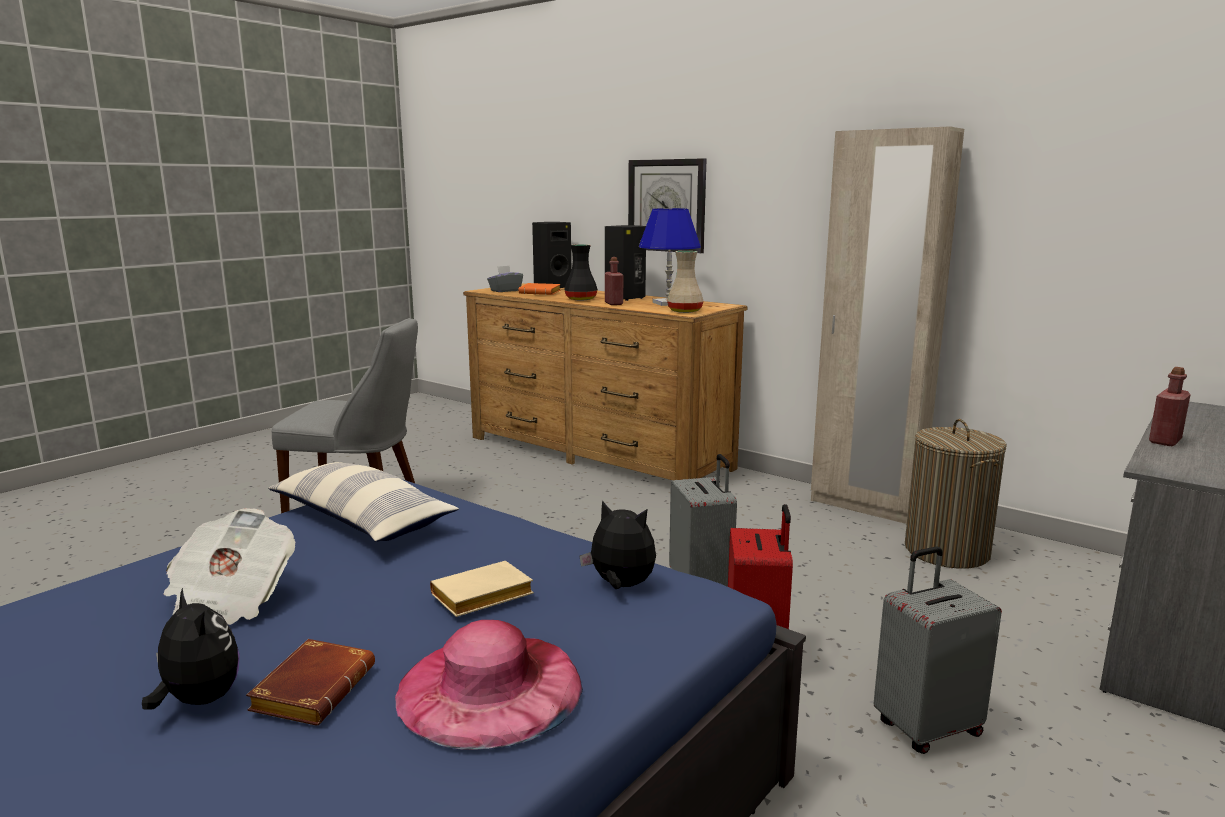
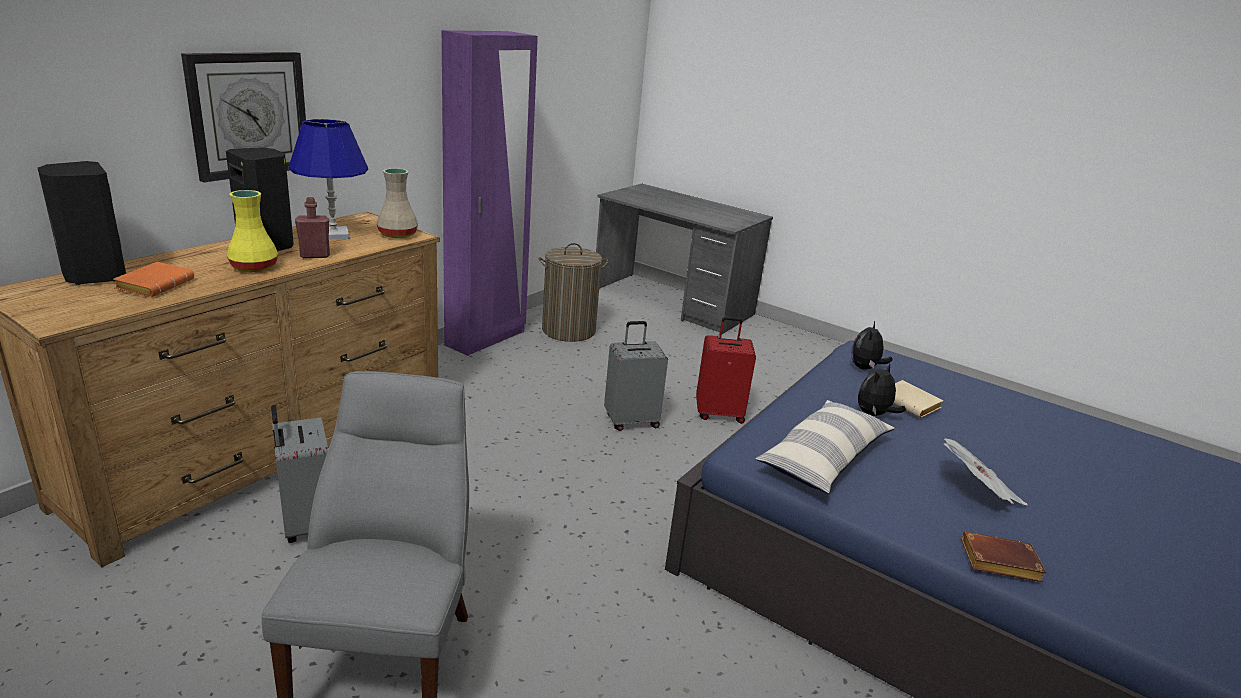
camera: 95 degrees left, 10 degrees up
plush toy [142,588,240,710] -> plush toy moved to [858,363,906,416]
brown book [246,639,375,725] -> brown book moved to [962,532,1047,582]
pink hat [395,620,583,749] -> none
grey tissue box [487,266,523,292] -> none
black vase [564,244,598,300] -> yellow vase [227,190,278,272]
beige wardrobe [811,126,964,524] -> purple wardrobe [442,30,538,356]
grey suitcase [873,546,1002,754] -> grey suitcase moved to [271,405,328,543]
red bottle [1149,367,1191,446] -> none

